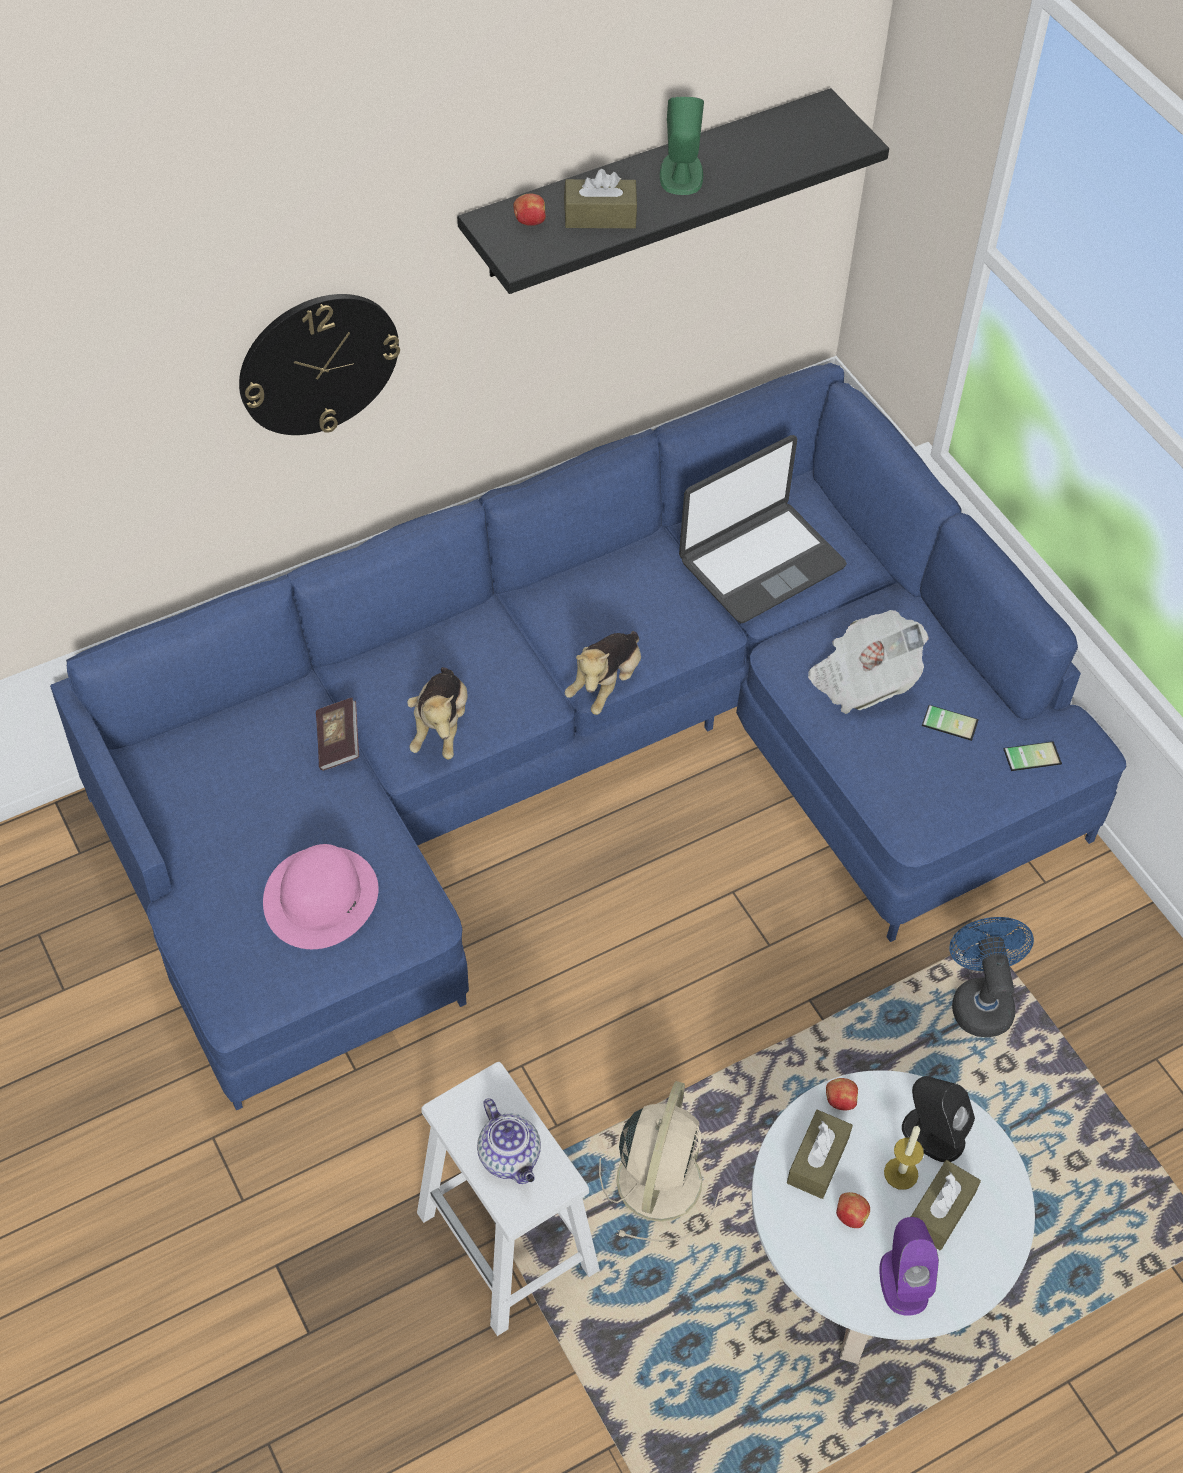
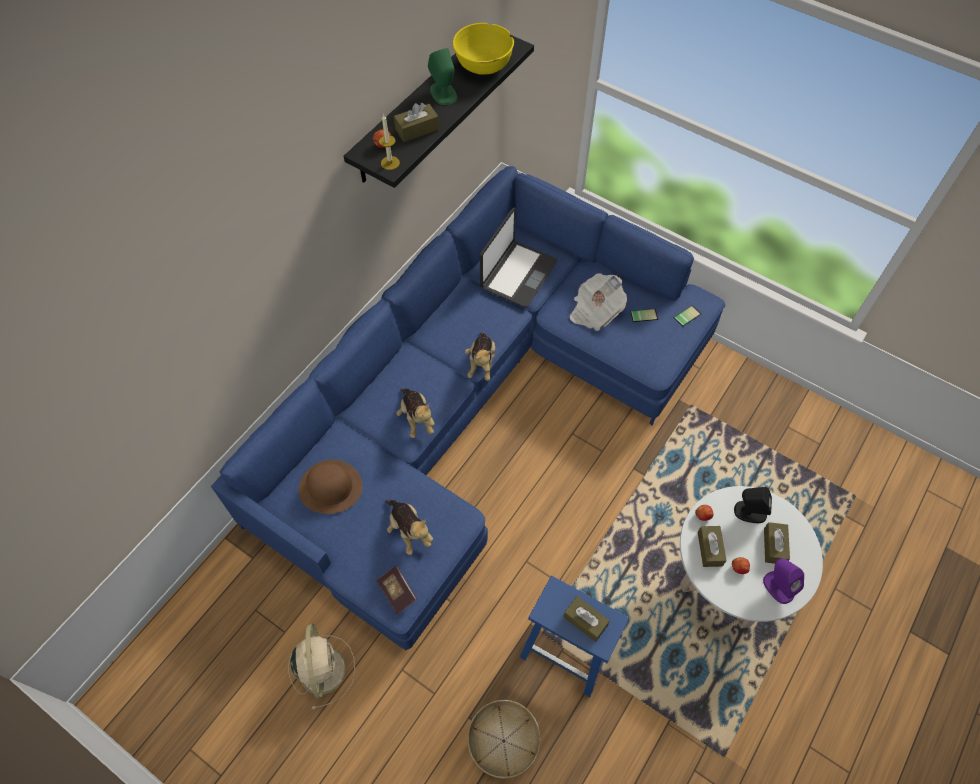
camera: 25 degrees left, 5 degrees up
wall clock [239,294,400,435] -> none
pink hat [263,844,379,949] -> plush toy [385,500,433,555]
book [316,698,359,771] -> book moved to [377,566,417,614]
white stool [417,1062,600,1336] -> blue stool [520,576,629,697]
teapot [477,1098,541,1184] -> brown tissue box [563,596,610,642]
beige fan [599,1081,720,1242] -> beige fan moved to [288,624,355,709]
candle [884,1126,924,1190] -> candle moved to [379,114,400,170]
blue fan [949,917,1034,1037] -> none
none -> brown hat [299,460,363,514]
none -> yellow bowl [453,23,514,75]
none -> basket [467,700,541,779]

